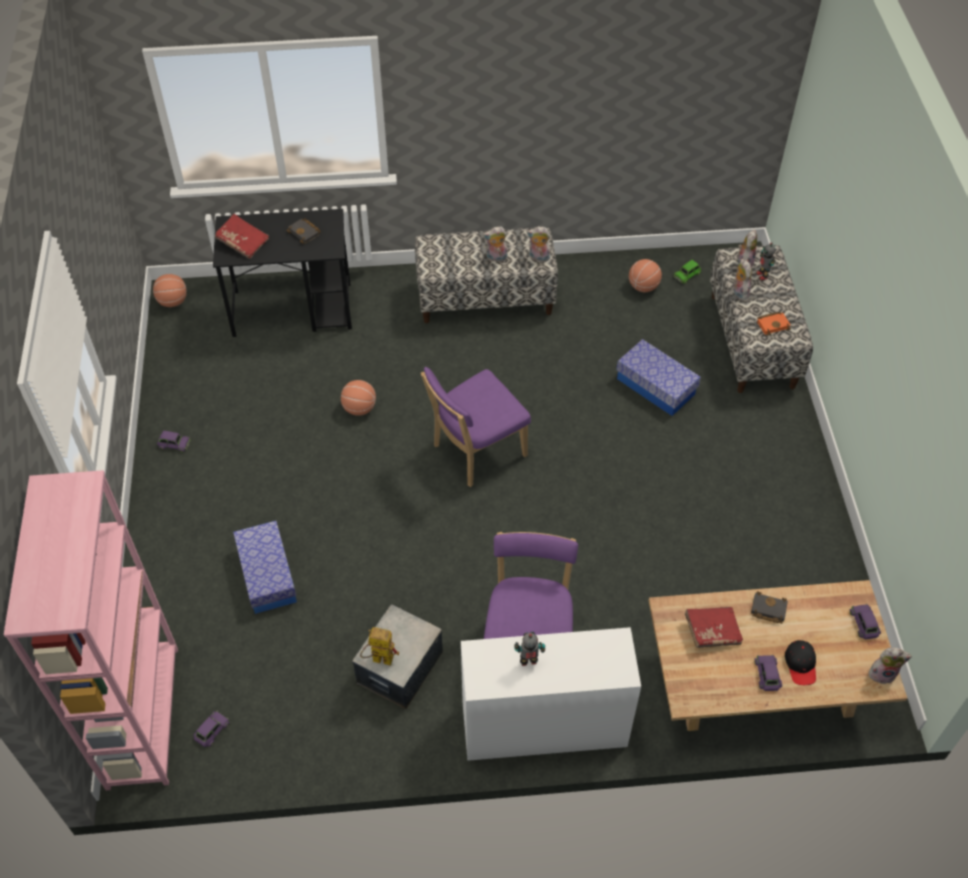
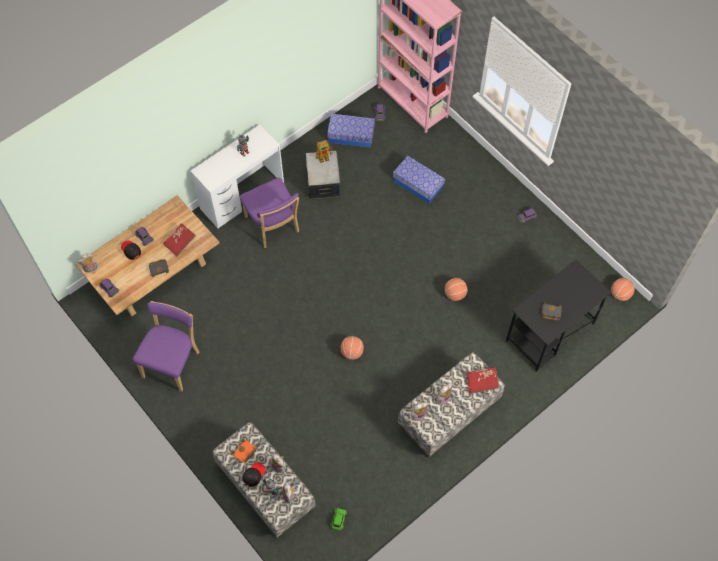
camera: 145 degrees right, 10 degrees up
red book [215,214,269,259] -> red book moved to [467,367,500,394]
purple chair [421,367,531,487] -> purple chair moved to [133,301,200,392]
storage box [616,339,701,416] -> storage box moved to [327,114,375,147]
basketball [629,259,662,292] -> basketball moved to [341,336,364,360]
none -> black cap [243,462,266,487]

